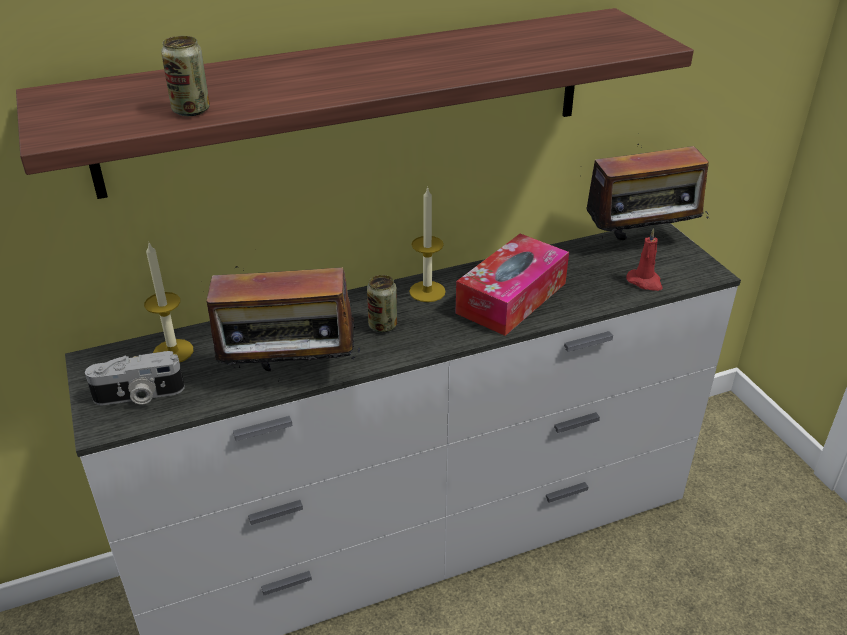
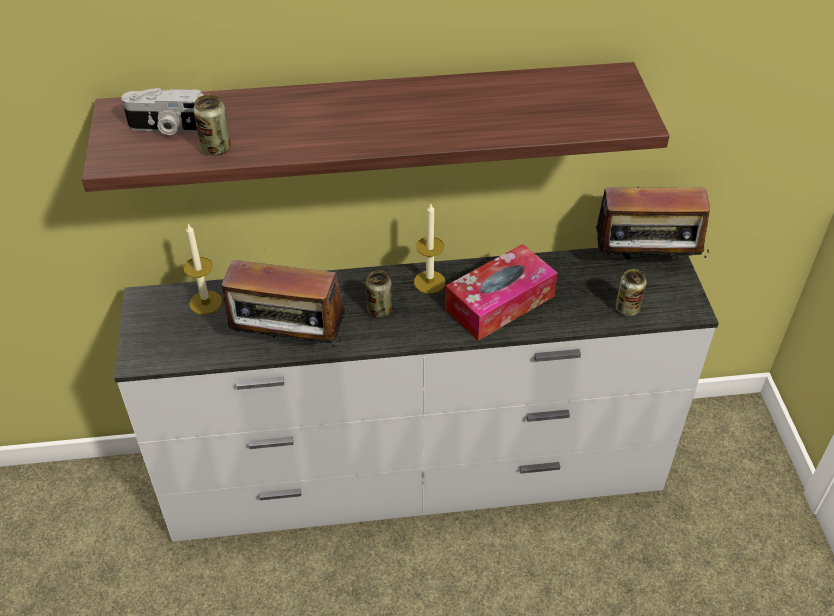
camera: 15 degrees right, 10 degrees up
camera [85,351,185,405] -> camera moved to [121,88,204,135]
red candle [626,228,663,291] -> can [615,269,647,316]

